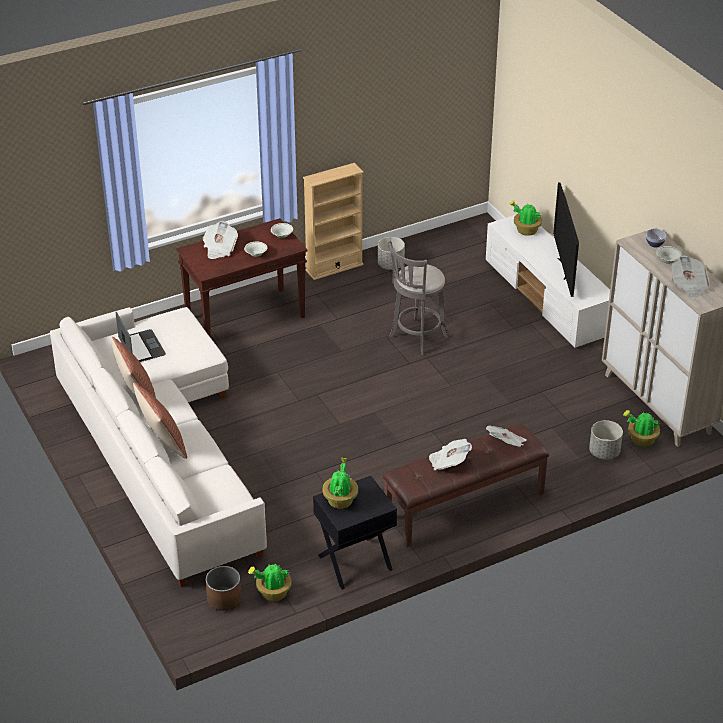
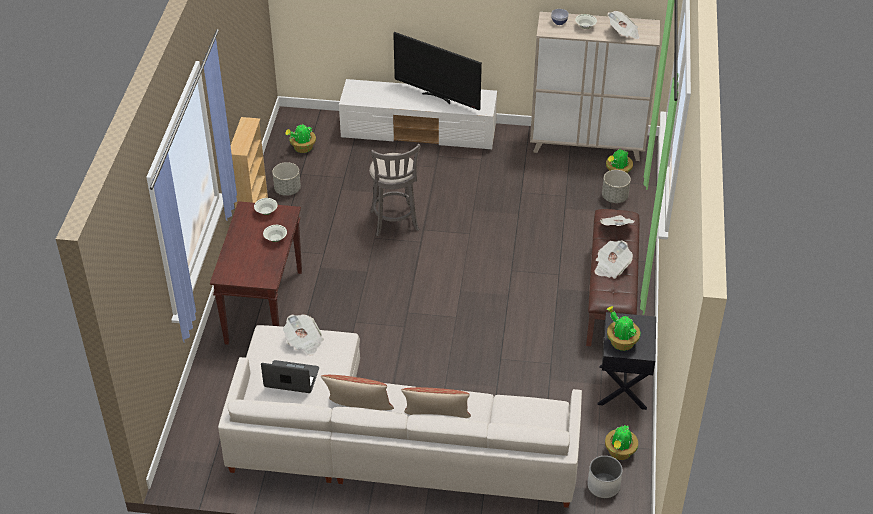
camera: 55 degrees left, 5 degrees up
newspaper [203,221,238,259] -> newspaper moved to [283,314,324,356]
brown planter [206,566,242,611] -> white planter [587,456,623,498]
potted plant [509,200,542,236] -> potted plant moved to [285,125,316,153]

